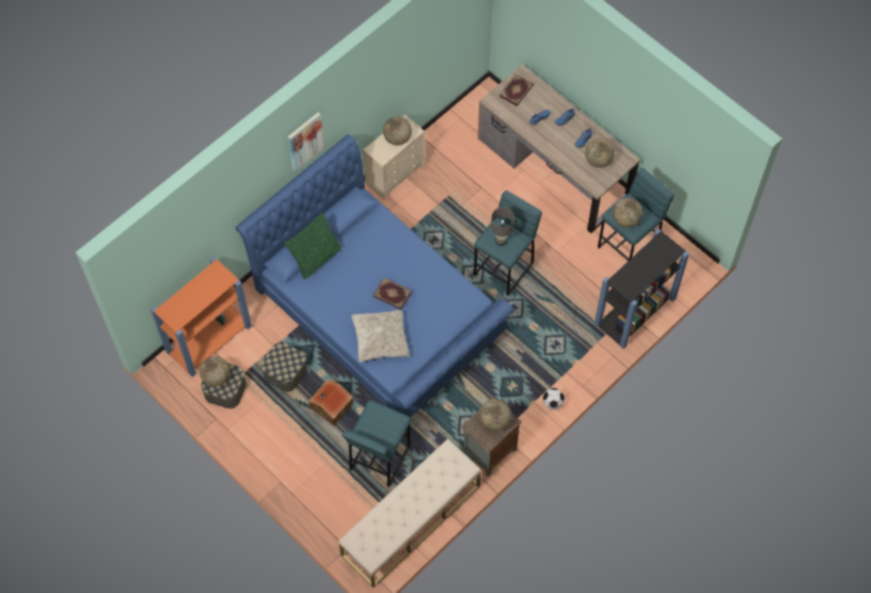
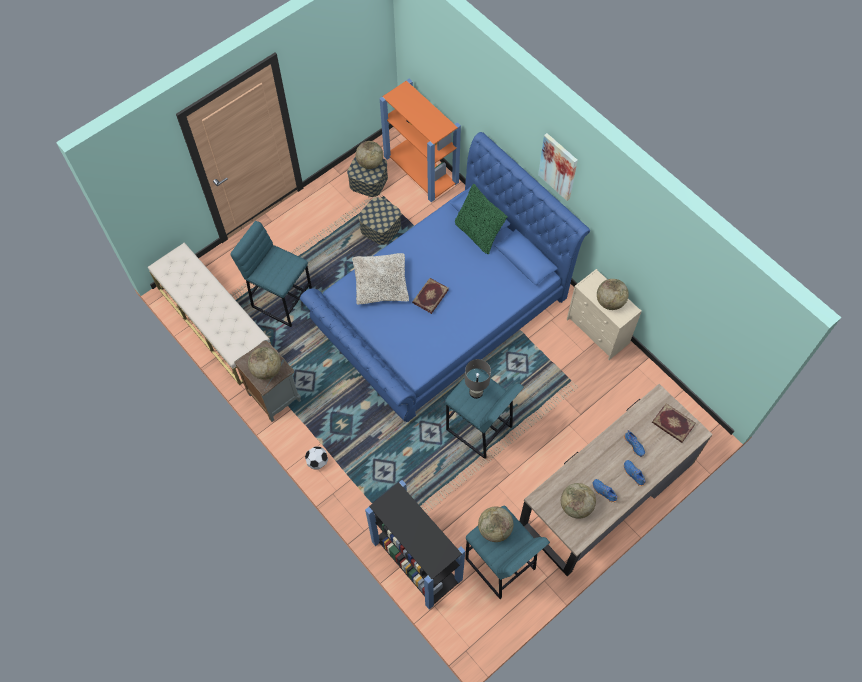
camera: 95 degrees right, 0 degrees up
toy house [309,379,353,426] -> none

